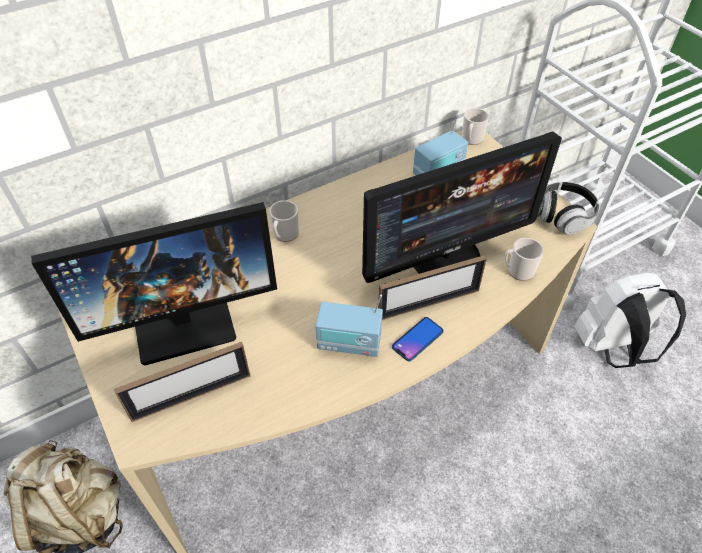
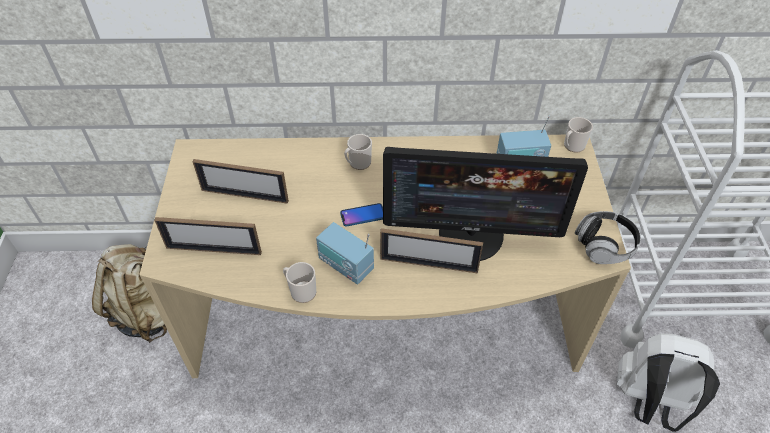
camera: 30 degrees right, 0 degrees up
monitor [31,202,277,365] -> picture frame [193,159,289,204]
phone [392,317,444,361] -> phone moved to [340,203,383,226]
mug [505,238,544,281] -> mug moved to [283,262,316,303]

